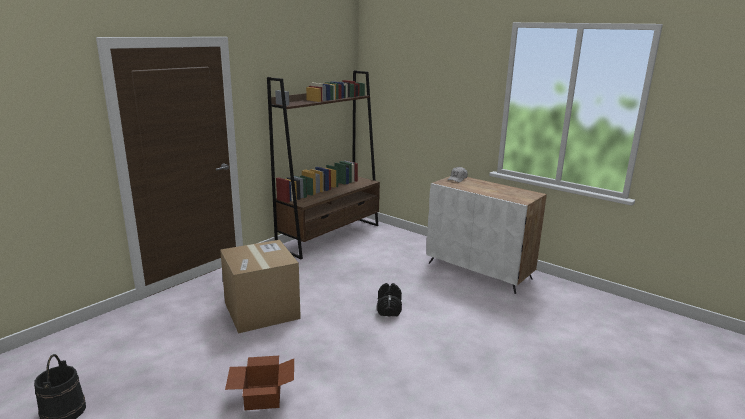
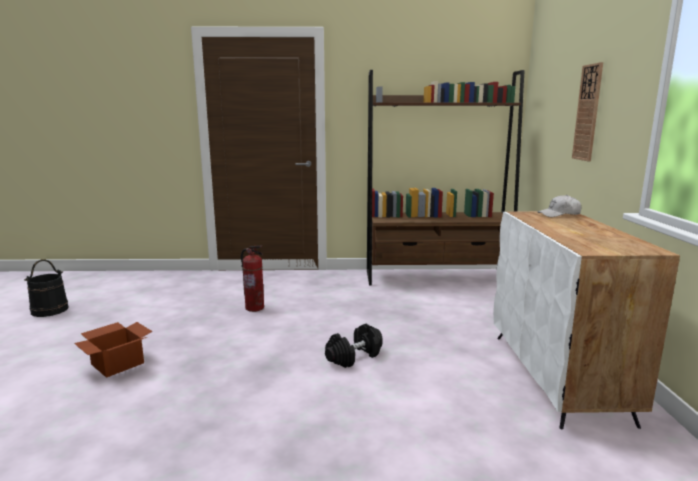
camera: 50 degrees right, 5 degrees down
cardboard box [220,240,301,334] -> fire extinguisher [241,245,264,312]
none -> wall clock [572,62,603,161]

